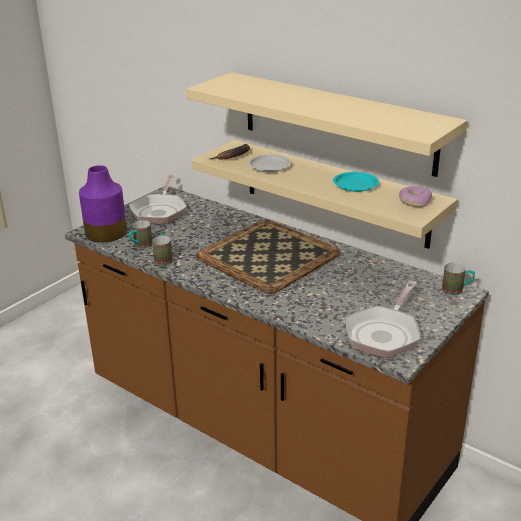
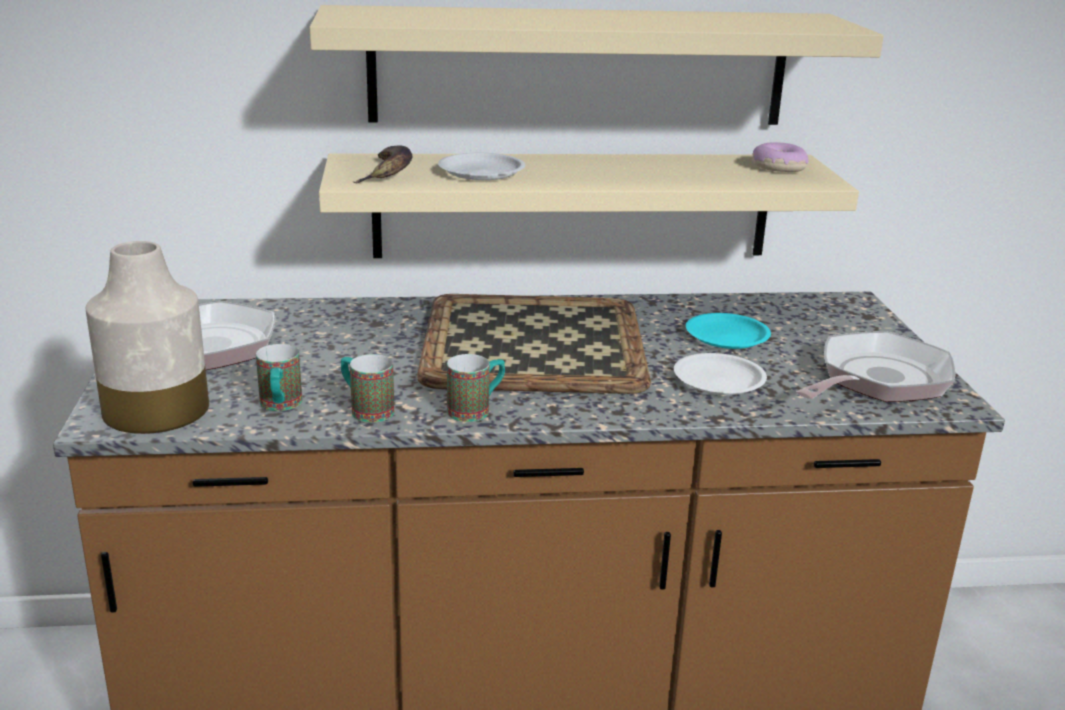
camera: 45 degrees left, 5 degrees down
purple vase [79,165,127,242] -> beige vase [86,241,209,434]
turquoise plate [333,172,379,192] -> turquoise plate moved to [686,313,771,349]
frying pan [345,281,421,358] -> frying pan turned 120 degrees counterclockwise [796,331,956,402]
mug [442,263,475,295] -> mug moved to [447,354,505,422]
none -> white plate [674,353,767,395]

